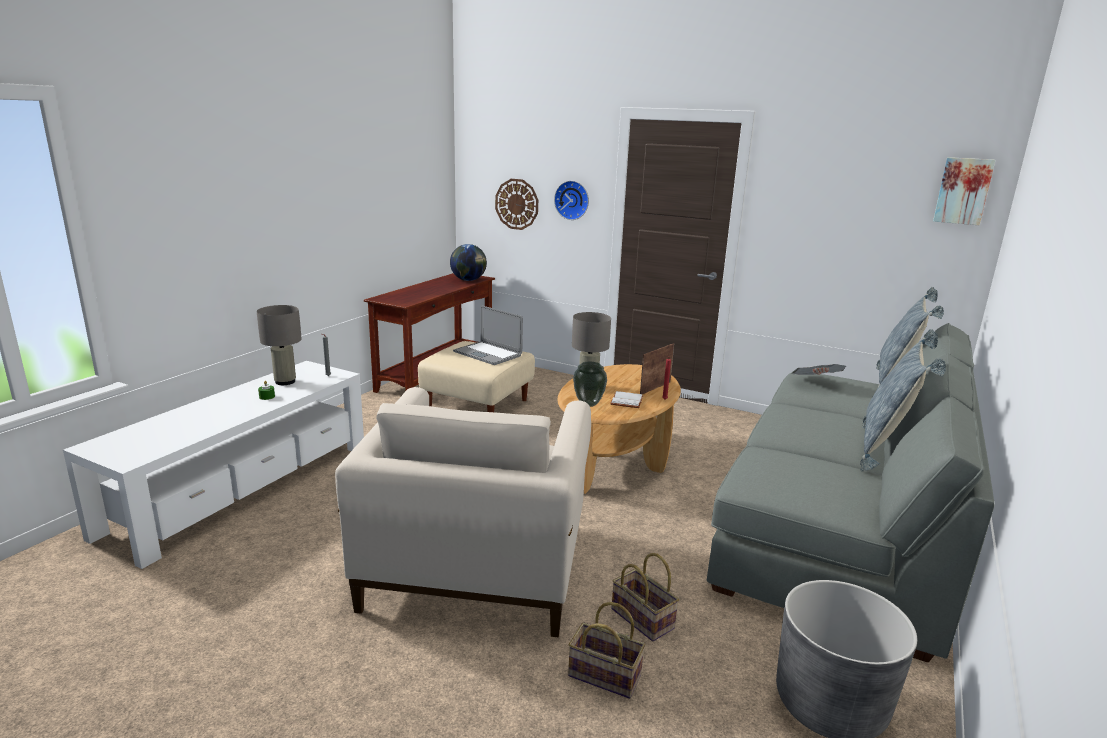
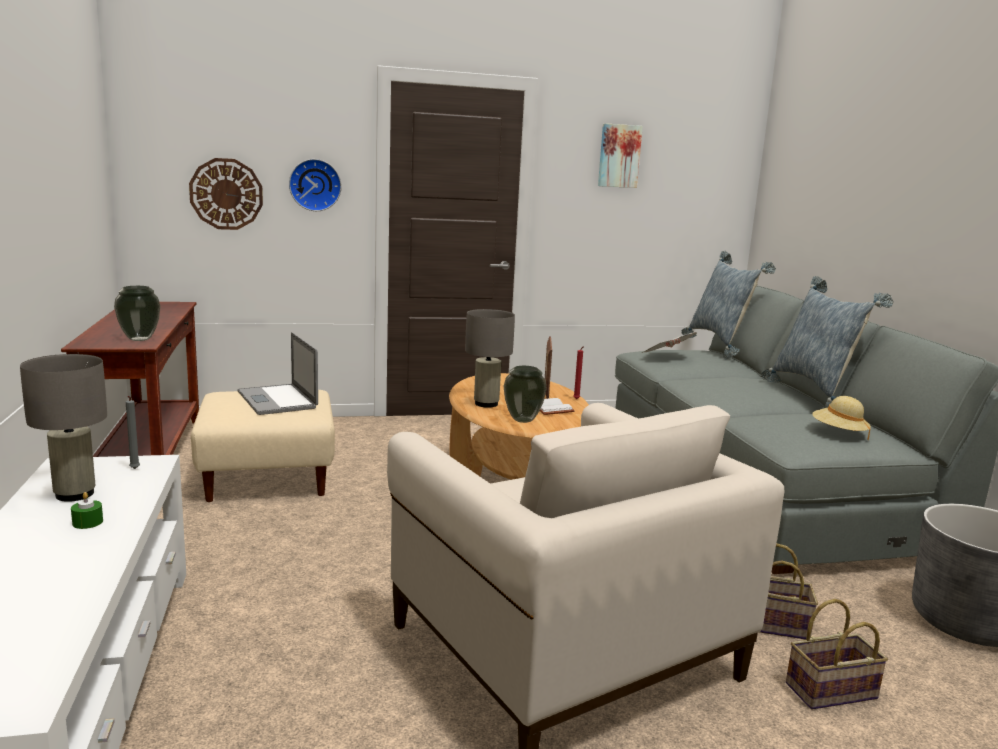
camera: 40 degrees left, 5 degrees down
globe [450,244,487,281] -> none
laptop [453,305,523,365] -> laptop turned 60 degrees clockwise [238,332,318,415]
picture [933,157,995,225] -> picture moved to [598,123,643,188]
none -> vase [114,286,160,341]
none -> beige hat [812,396,871,440]

